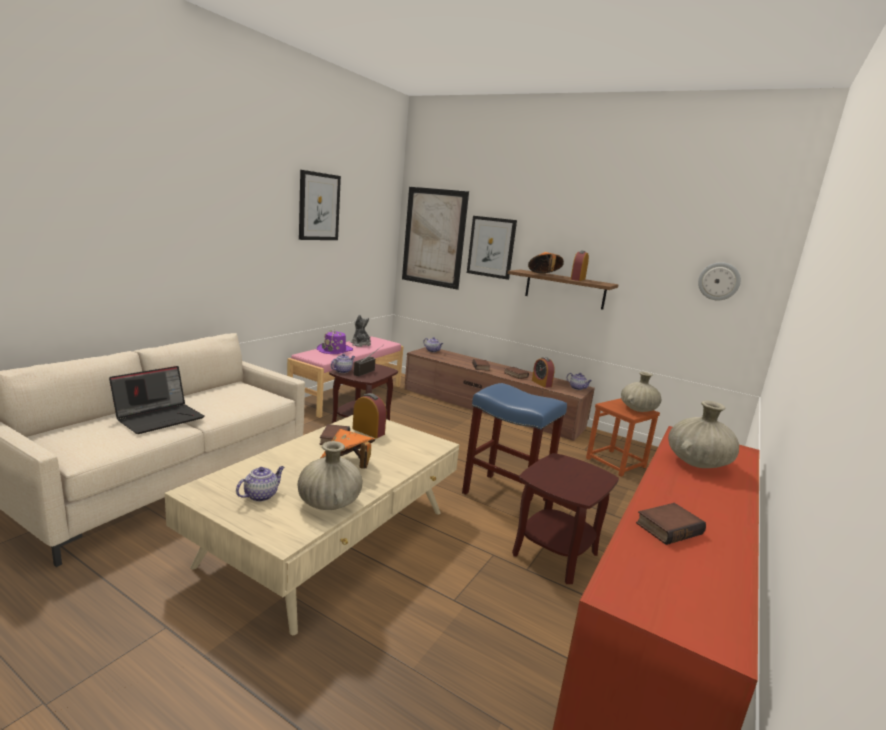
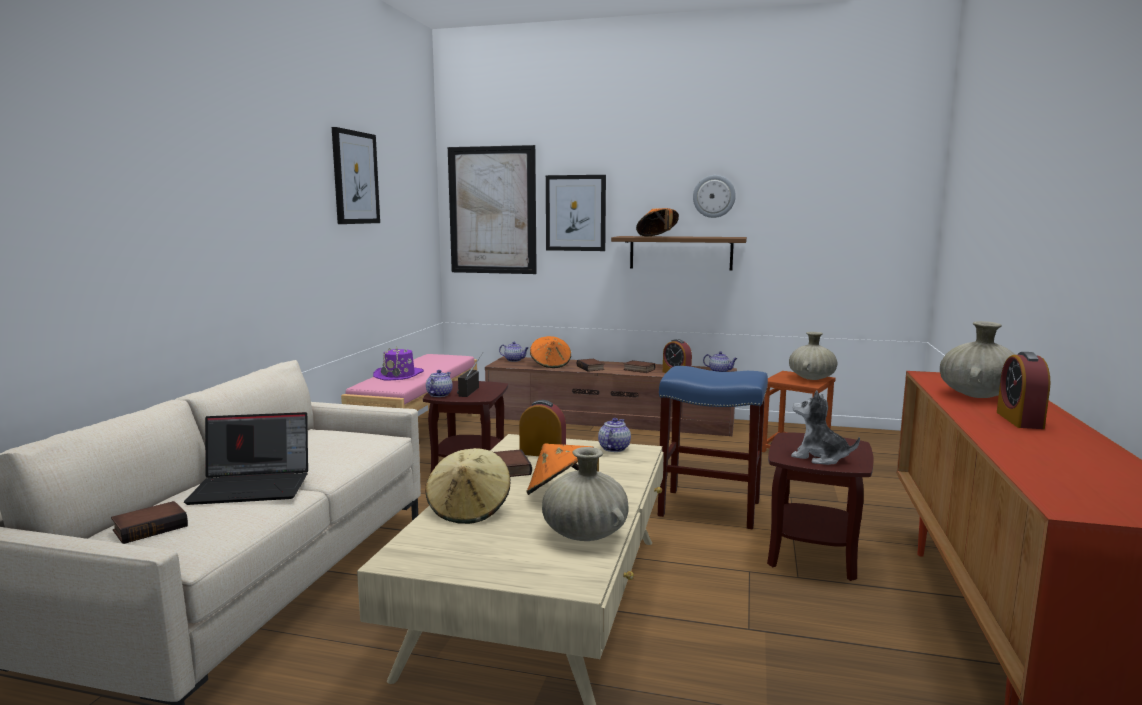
camera: 15 degrees left, 5 degrees down
laptop [109,366,204,434] -> laptop turned 60 degrees clockwise [184,412,308,505]
teapot [236,466,285,502] -> teapot moved to [598,418,631,452]
plush toy [350,314,371,347] -> plush toy moved to [791,390,860,465]
alarm clock [570,251,589,281] -> alarm clock moved to [997,352,1050,429]
book [636,503,706,545] -> book moved to [111,501,188,544]
wall clock [698,262,741,300] -> wall clock moved to [693,175,736,218]
none -> beige hat [425,448,510,524]
none -> orange hat [530,336,571,368]

